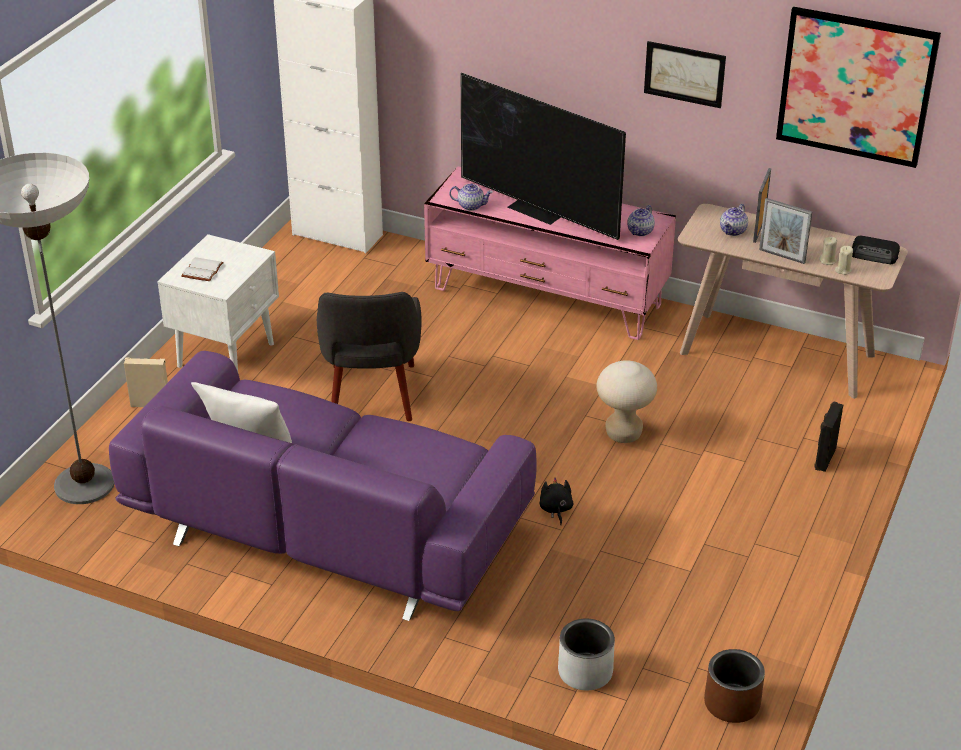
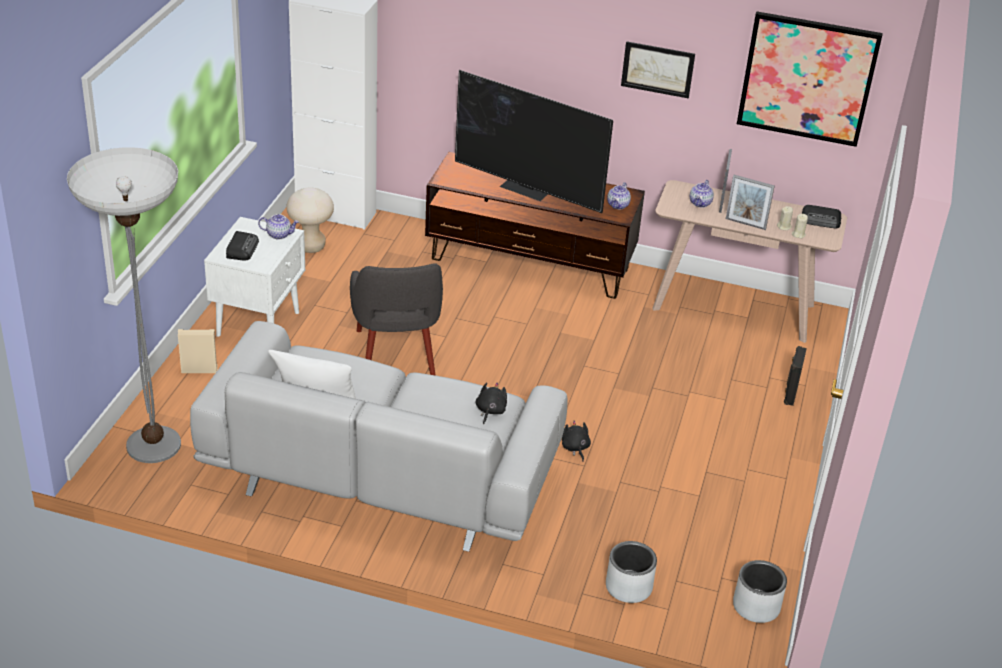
camera: 10 degrees left, 0 degrees up
purple sofa [109,351,537,621] -> grey sofa [190,321,567,552]
white book [181,257,224,281] -> radio [226,231,259,260]
pink tv stand [424,167,676,340] -> brown tv stand [425,152,645,299]
teapot [449,183,493,211] -> teapot moved to [258,214,299,240]
beige stool [596,361,657,443] -> beige stool moved to [286,187,334,253]
brown planter [704,649,765,723] -> grey planter [733,560,787,623]
none -> black plush toy [476,382,507,424]

